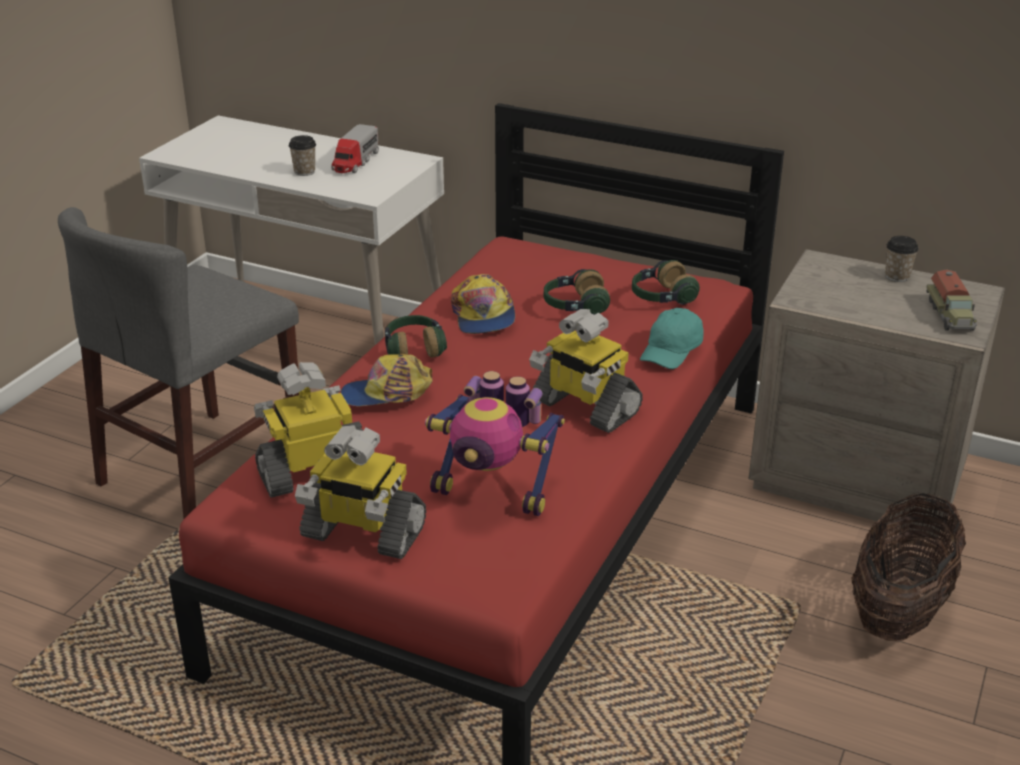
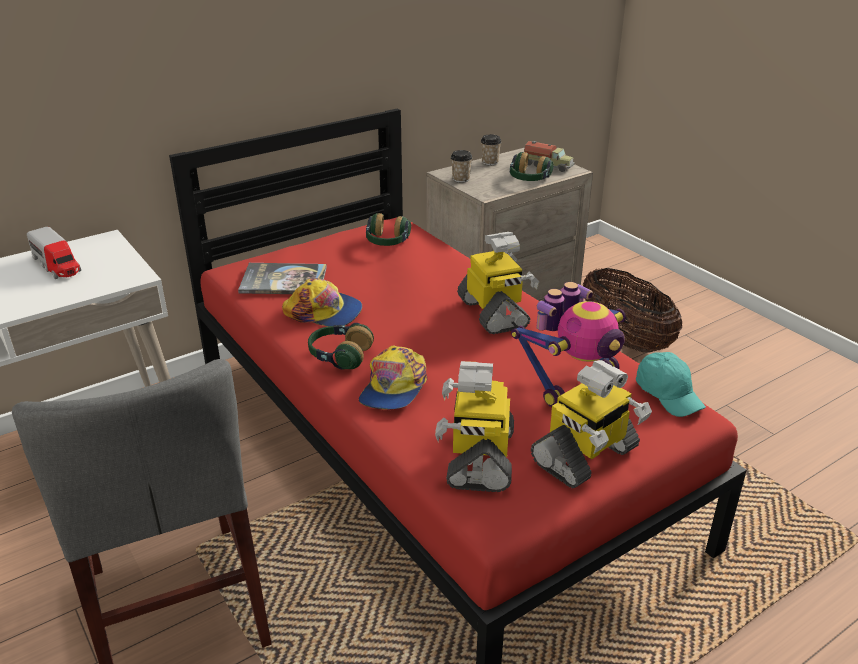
camera: 60 degrees left, 0 degrees up
cup [289,135,316,176] -> cup moved to [451,150,473,183]
toy robot [529,309,643,433] -> toy robot turned 90 degrees counterclockwise [457,232,539,334]
headphones [544,269,610,315] -> headphones moved to [510,152,554,181]
turquoise cap [640,308,704,369] -> turquoise cap moved to [636,352,706,417]
none -> book [238,263,327,294]

